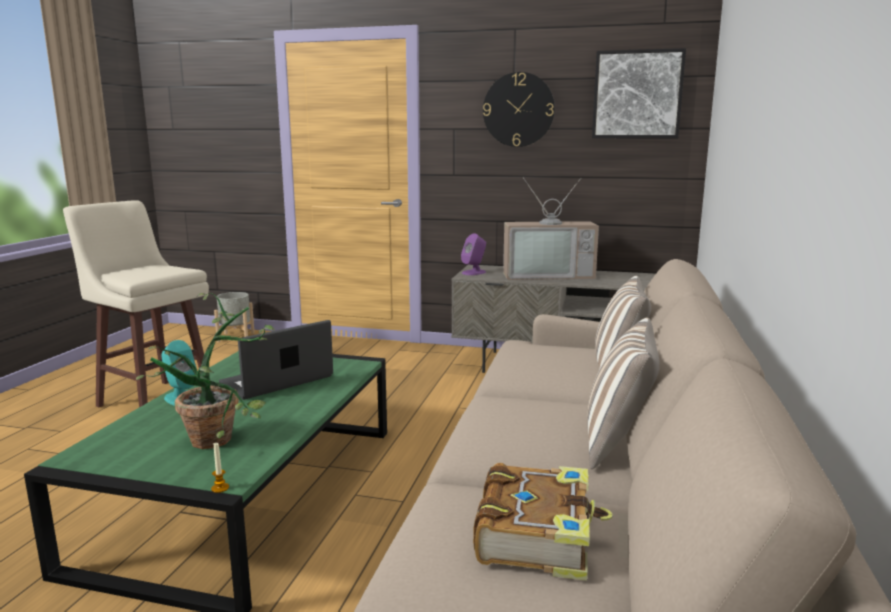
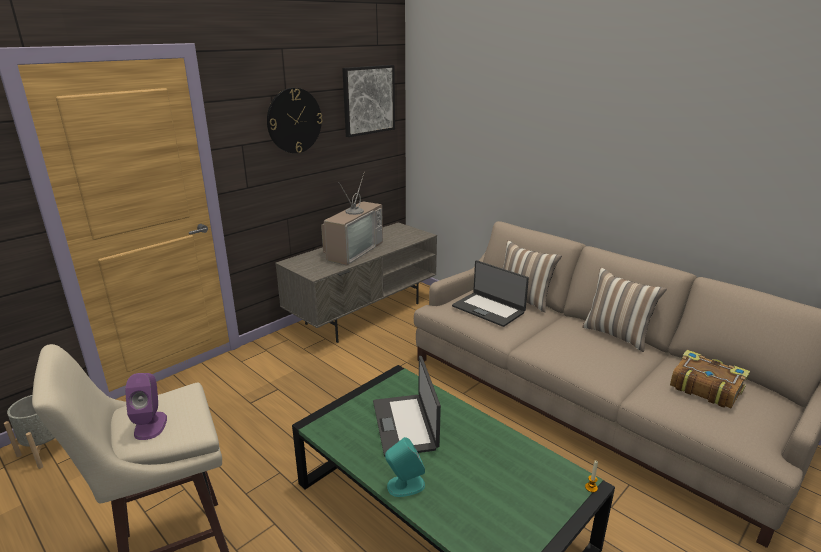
camera: 60 degrees left, 10 degrees up
potted plant [136,293,275,449] -> none
purple speaker [461,233,486,275] -> purple speaker moved to [125,373,167,440]
none -> laptop [452,260,529,327]

